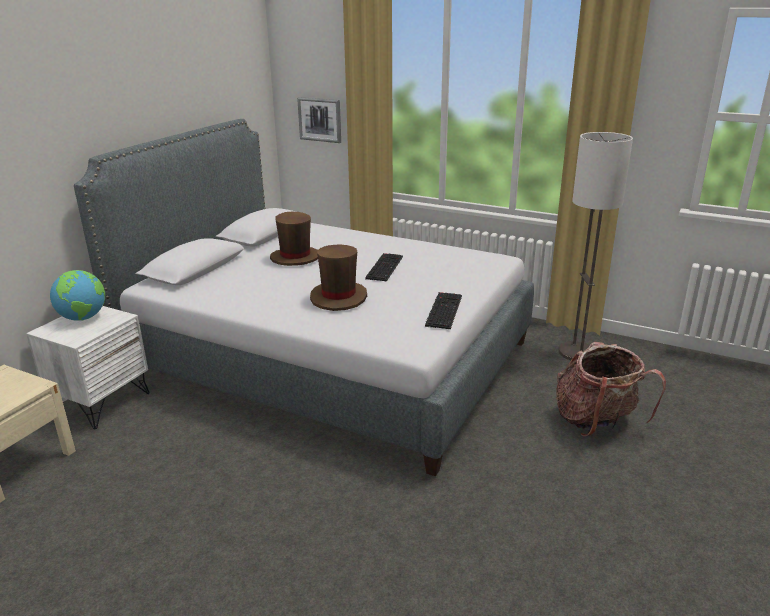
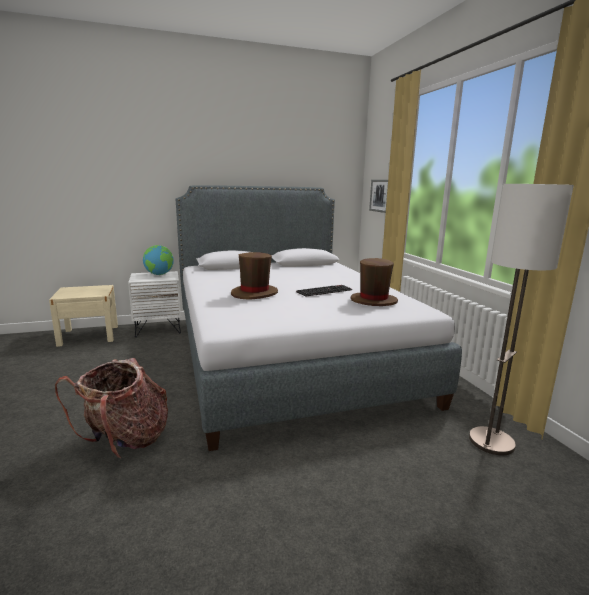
camera: 45 degrees right, 10 degrees down
brown hat [270,212,318,266] -> brown hat moved to [351,258,398,306]
keyboard [425,292,462,329] -> none
backpack [556,342,666,437] -> backpack moved to [55,358,168,458]

